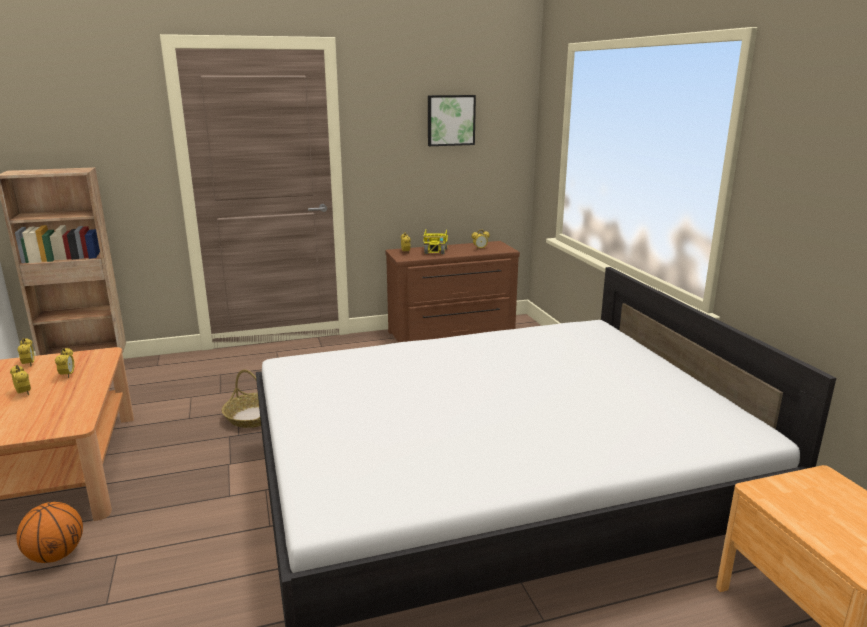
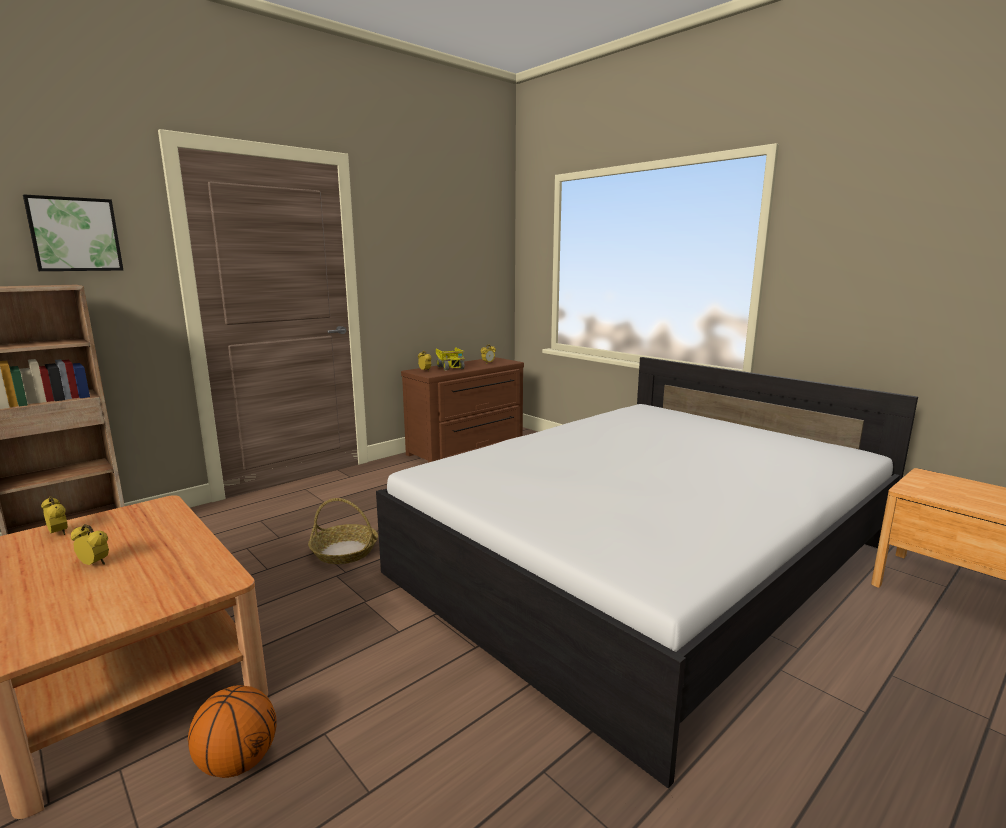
camera: 25 degrees left, 5 degrees down
alarm clock [55,348,74,378] -> none
picture [428,95,476,146] -> picture moved to [23,194,123,271]

